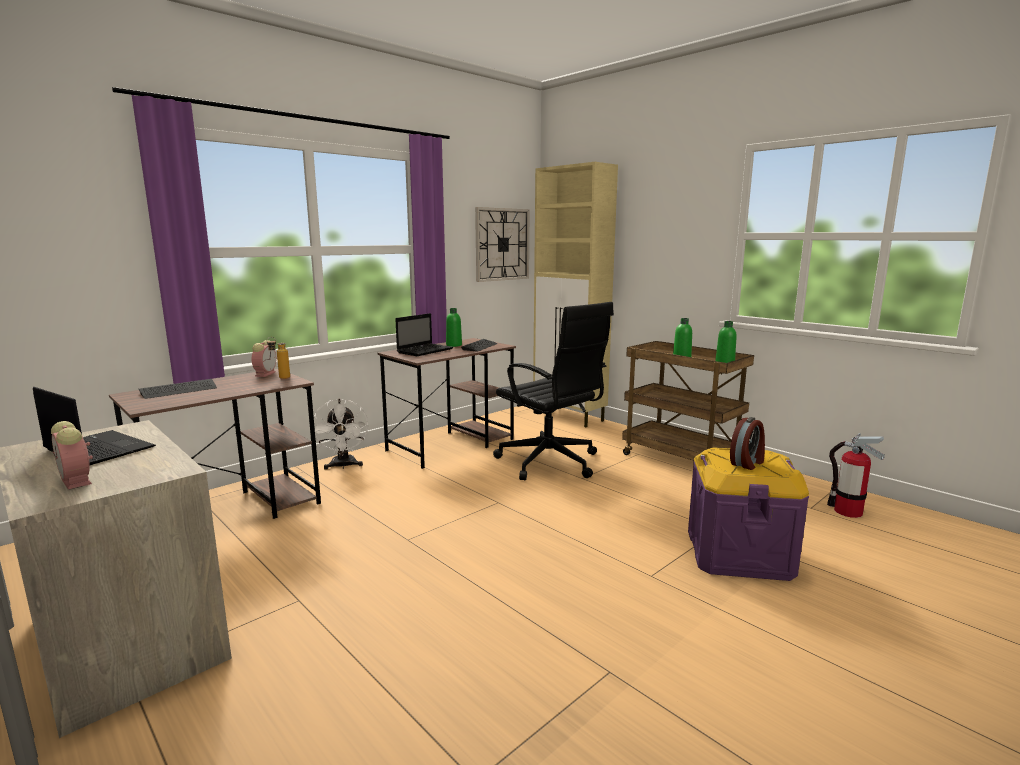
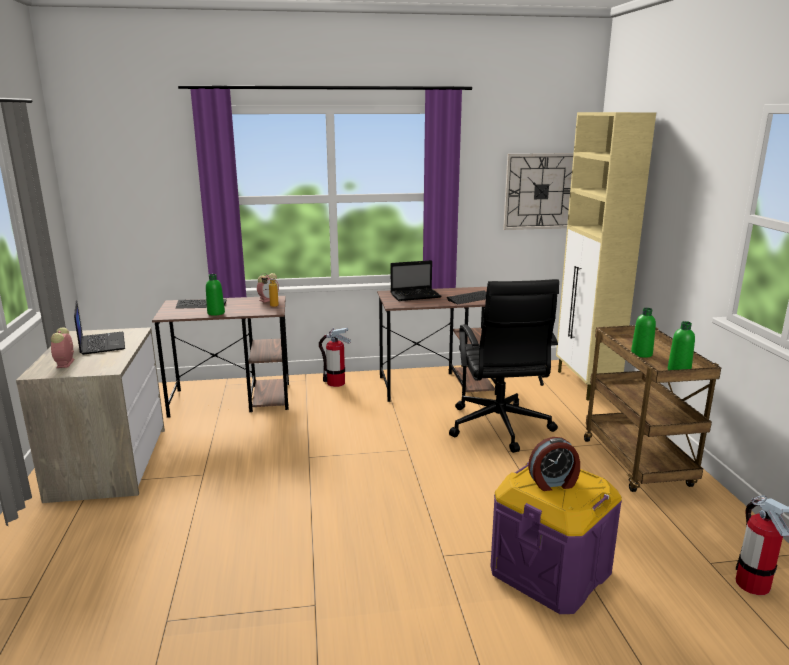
camera: 35 degrees right, 5 degrees up
white fan [314,399,368,470] -> fire extinguisher [319,327,351,387]
green bottle [446,308,462,347] -> green bottle moved to [206,274,225,316]

